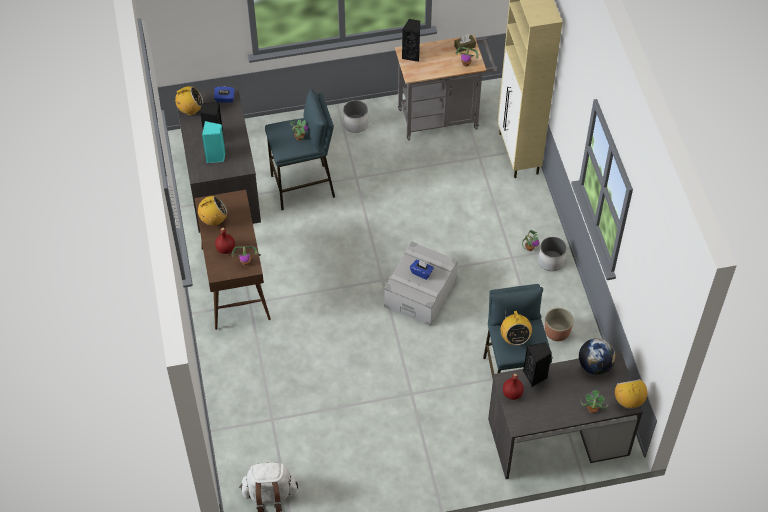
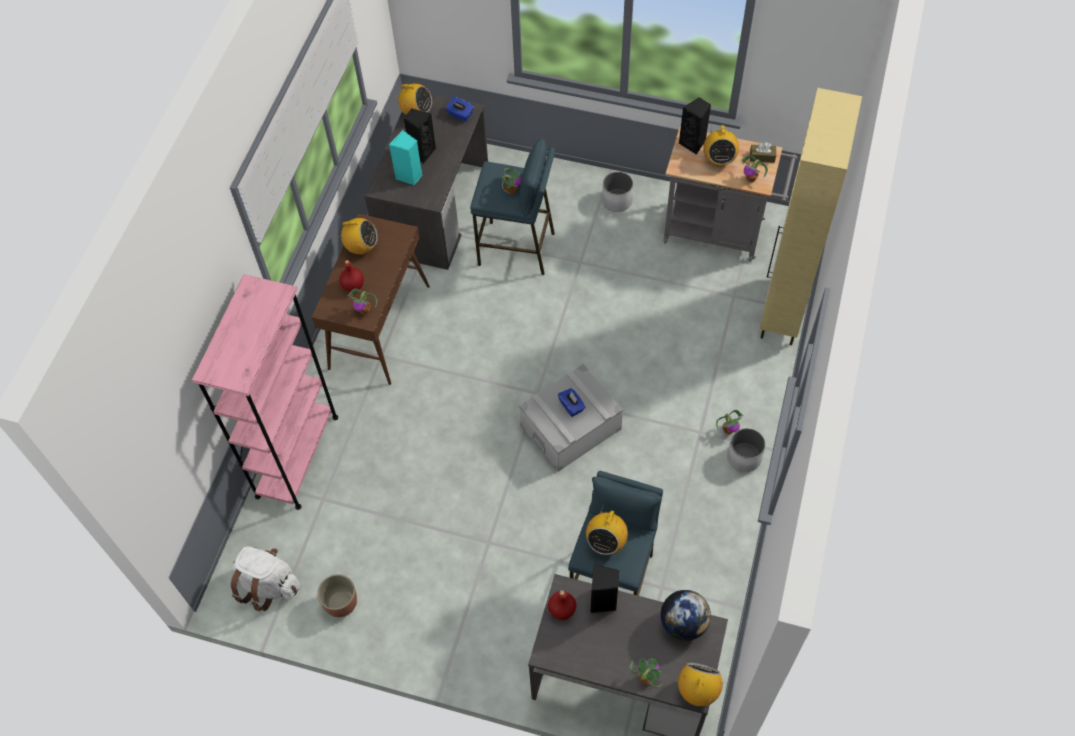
camera: 30 degrees right, 5 degrees up
planter [545,308,574,341] -> planter moved to [317,574,357,617]
none -> pink bookcase [192,274,338,510]
none -> radio [703,125,739,167]

